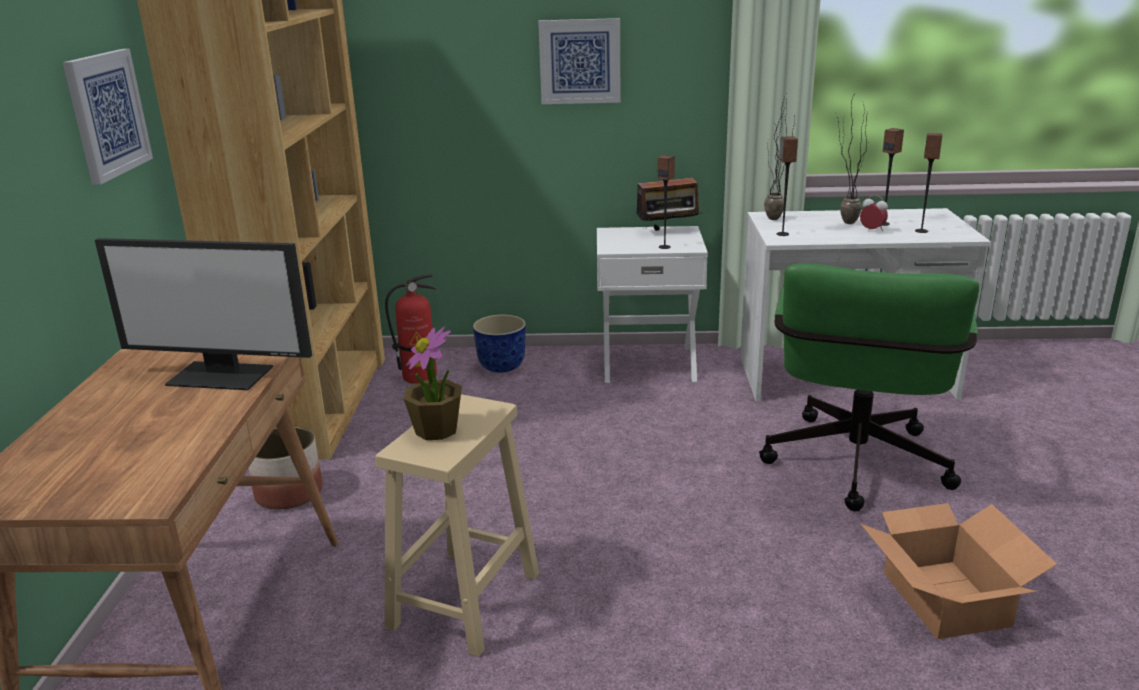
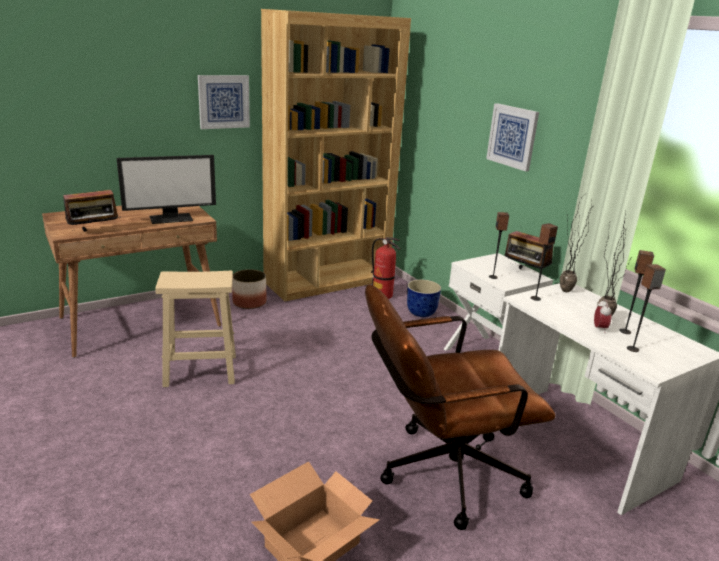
camera: 55 degrees right, 0 degrees up
monitor [95,238,312,390] -> monitor turned 90 degrees counterclockwise [116,155,216,224]
potted plant [403,326,462,440] -> none
green office chair [759,263,979,512] -> brown office chair [365,284,556,530]
none -> radio [63,190,121,232]

